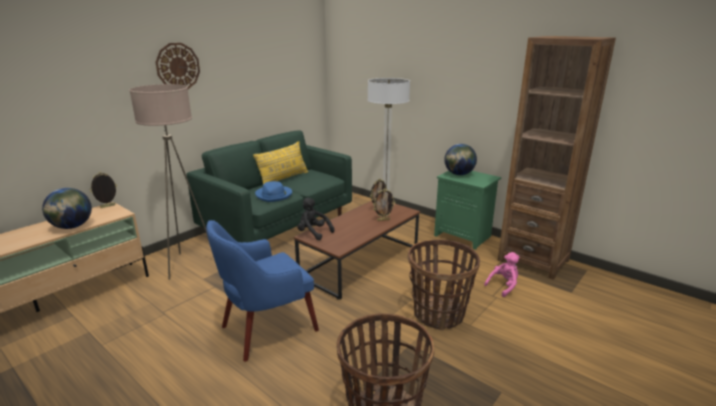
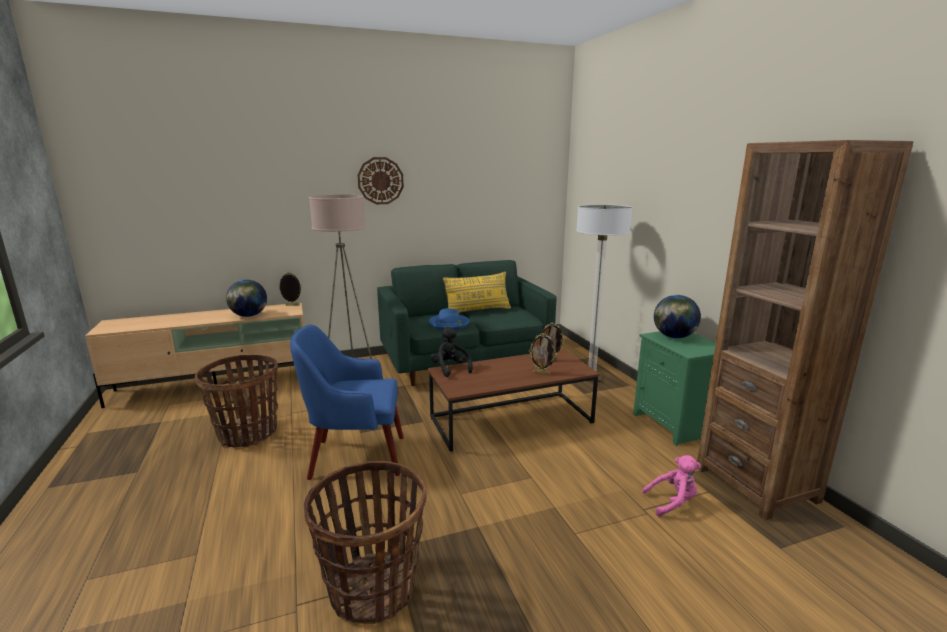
camera: 30 degrees right, 5 degrees down
basket [407,240,480,330] -> basket moved to [195,354,278,447]

